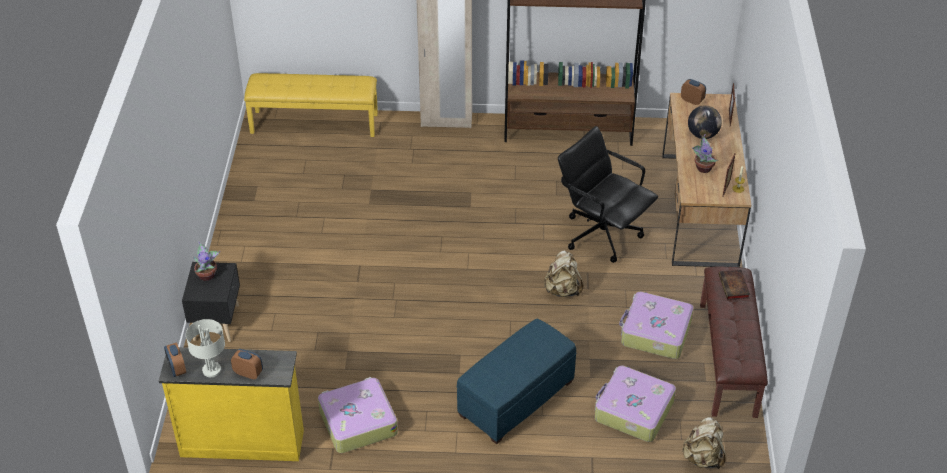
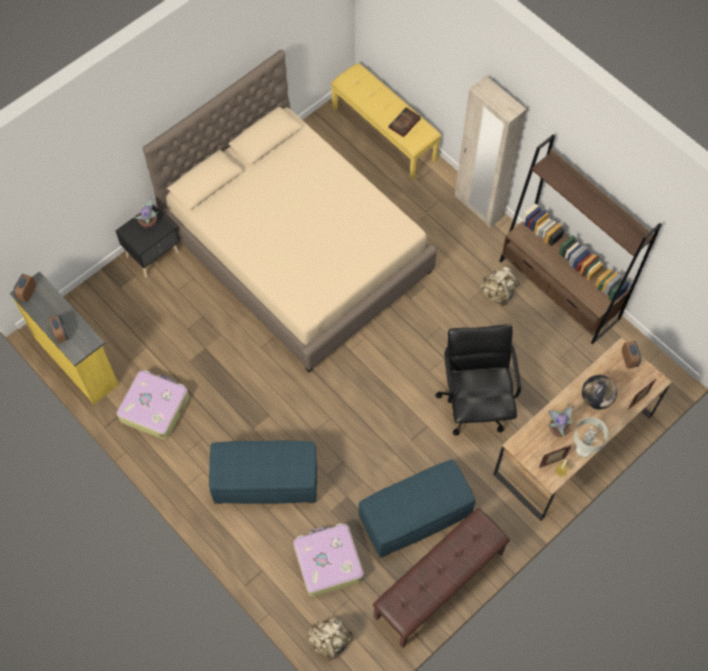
camera: 45 degrees right, 20 degrees up
grey table lamp [186,319,225,377] -> grey table lamp moved to [574,417,608,457]
beige backpack [544,251,583,297] -> beige backpack moved to [480,267,520,306]
suitcase [619,292,694,359] -> blue ottoman [359,459,475,558]
book [719,270,750,300] -> book moved to [389,107,421,137]
none -> beige bed [143,50,437,372]

